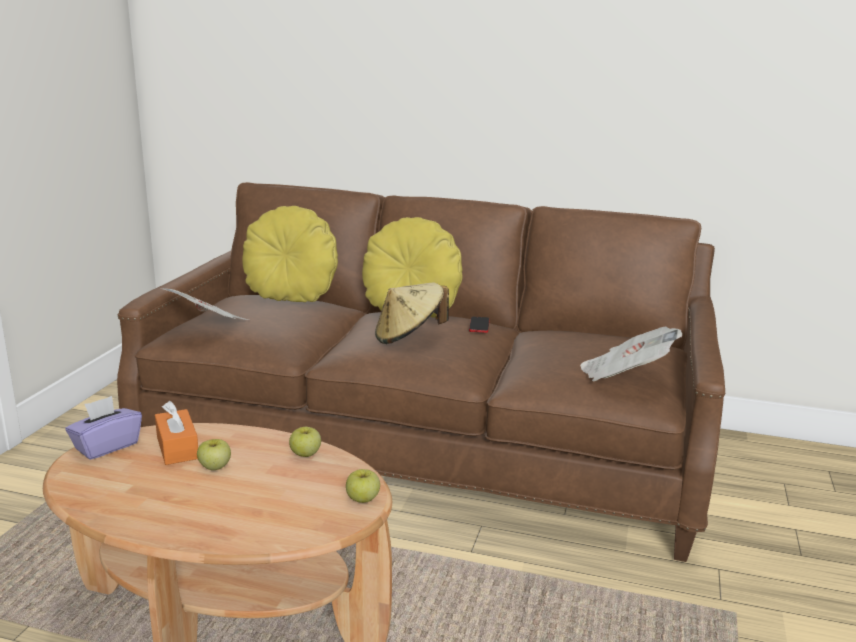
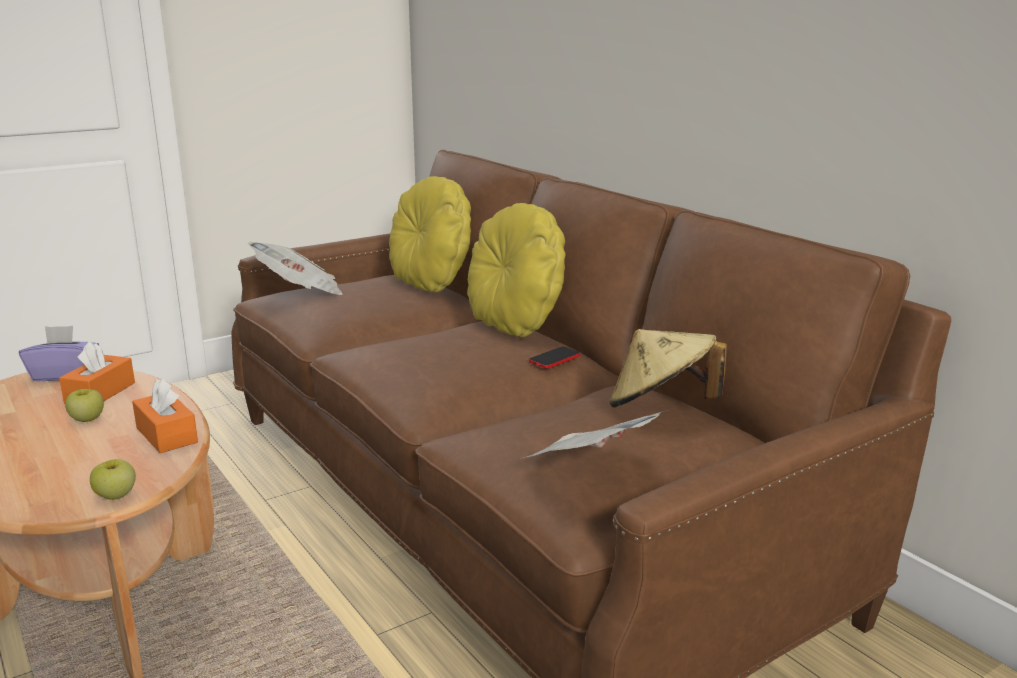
camera: 40 degrees right, 0 degrees up
apple [289,427,321,457] -> orange tissue box [132,379,198,453]
beige hat [375,283,449,344] -> beige hat moved to [609,329,727,407]

